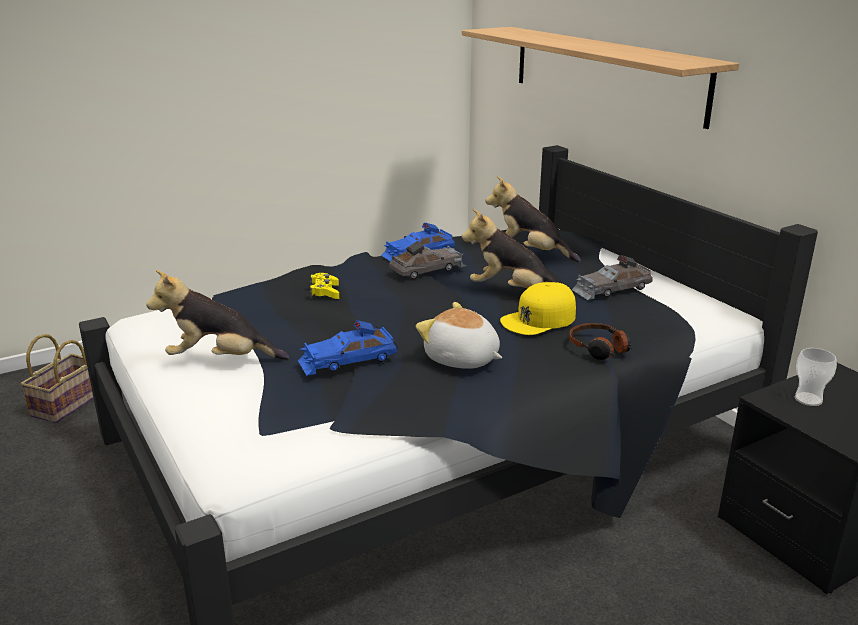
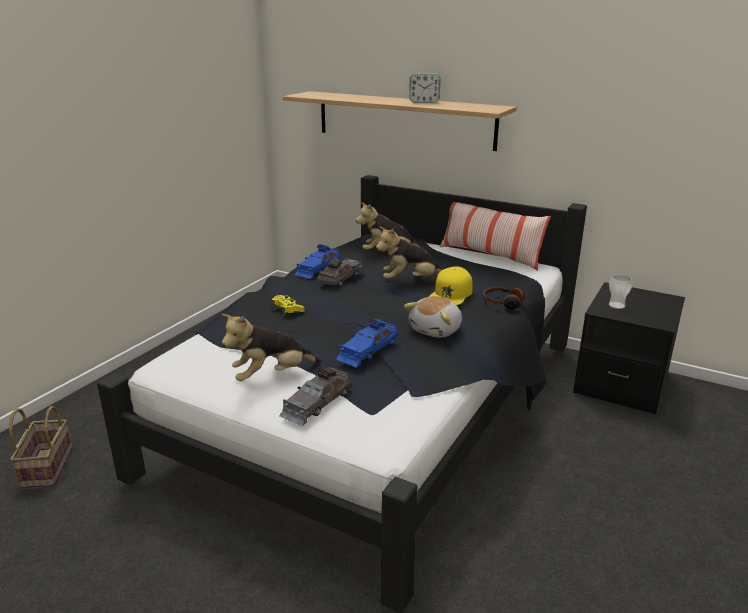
camera: 30 degrees left, 0 degrees up
plush toy [416,302,503,369] -> plush toy turned 60 degrees counterclockwise [404,296,462,338]
grey toy car [571,255,653,300] -> grey toy car moved to [280,367,352,426]
none -> alarm clock [409,73,440,103]
none -> pillow [440,202,551,270]

